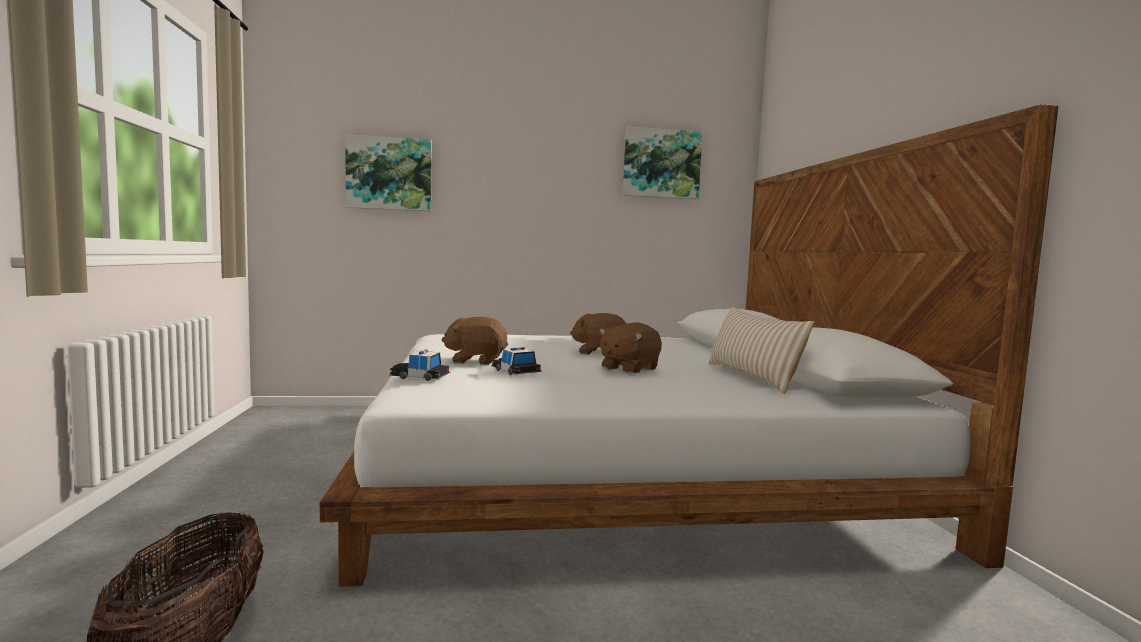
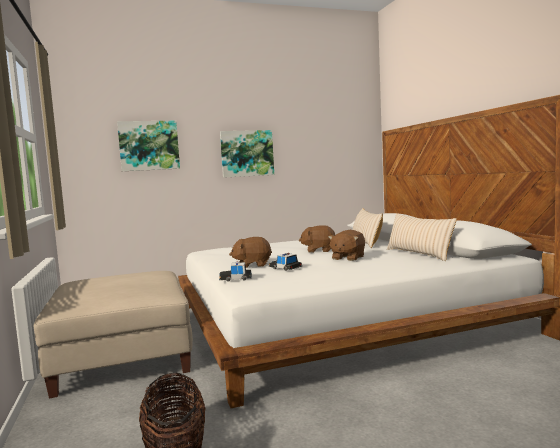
camera: 10 degrees left, 0 degrees up
picture [623,127,703,199] -> picture moved to [220,130,274,178]
none -> beige ottoman [34,271,193,398]
none -> beige pillow [353,208,383,248]

